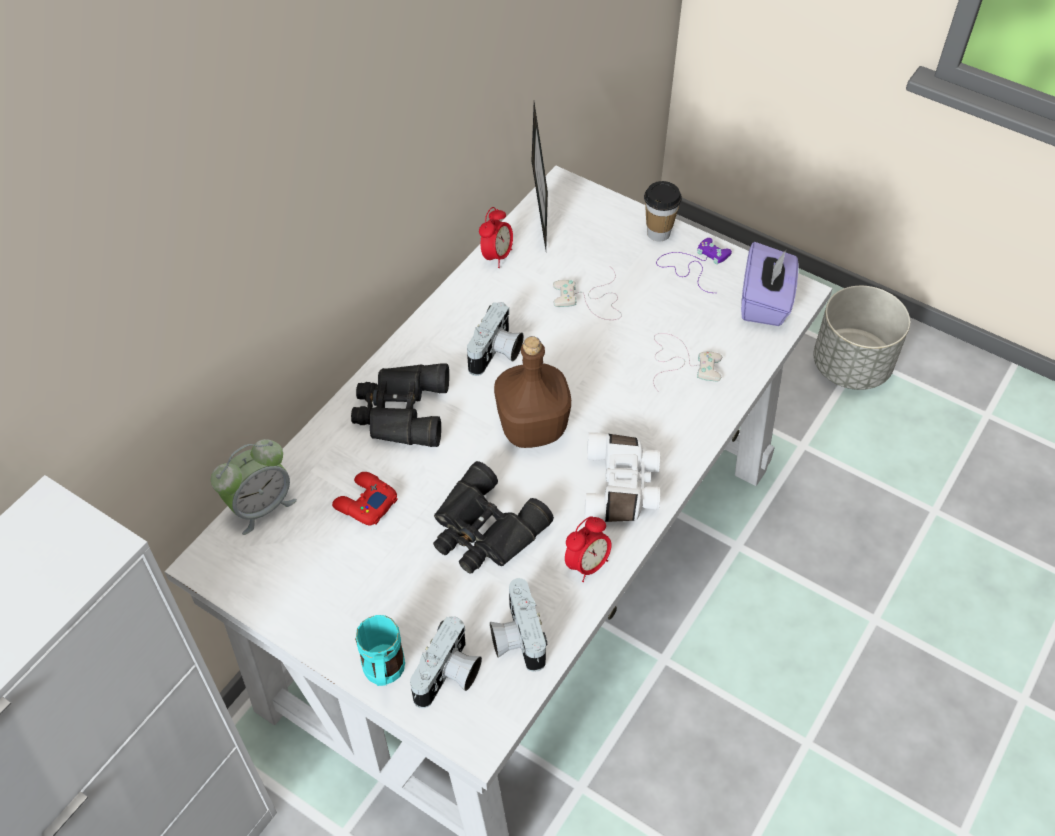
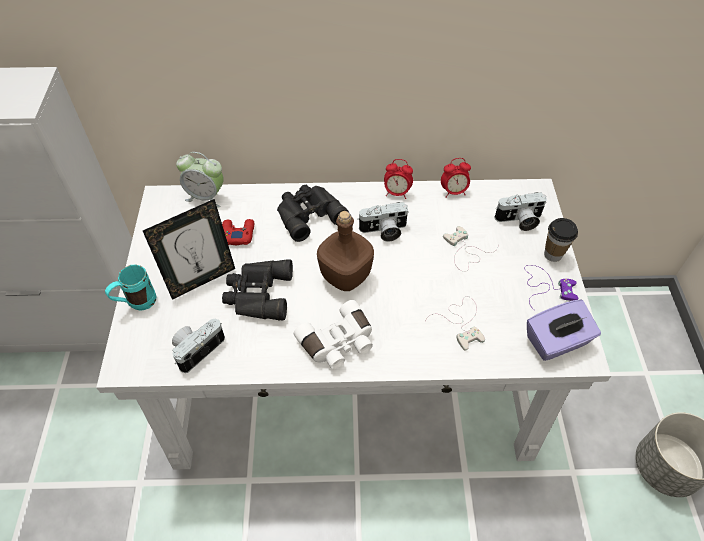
camera: 55 degrees right, 0 degrees up
camera [410,616,482,708] -> camera moved to [495,192,547,231]
picture frame [531,103,548,250] -> picture frame moved to [143,199,235,300]
alarm clock [565,517,612,582] -> alarm clock moved to [384,159,413,199]

